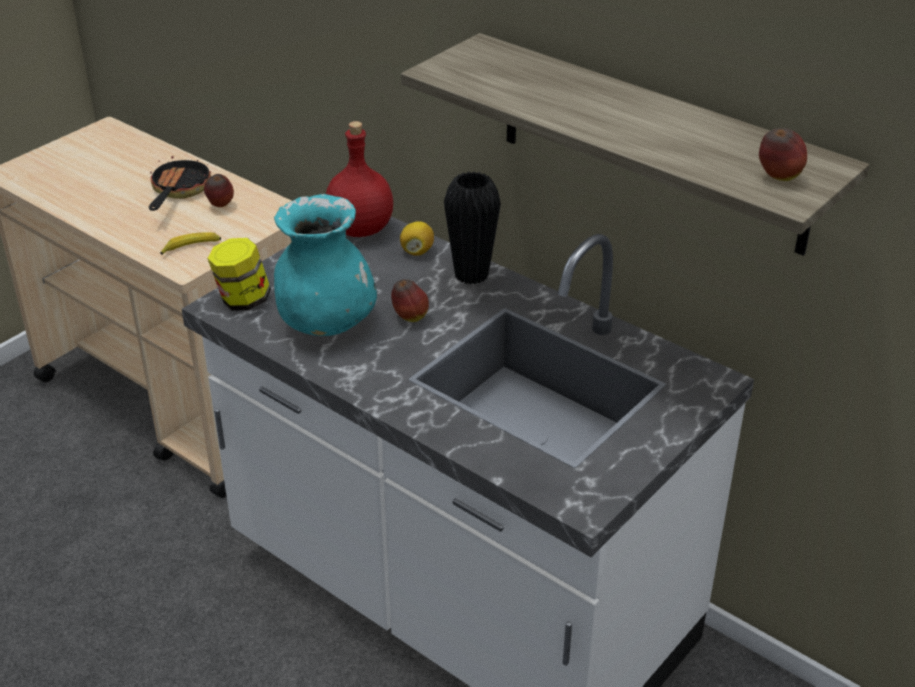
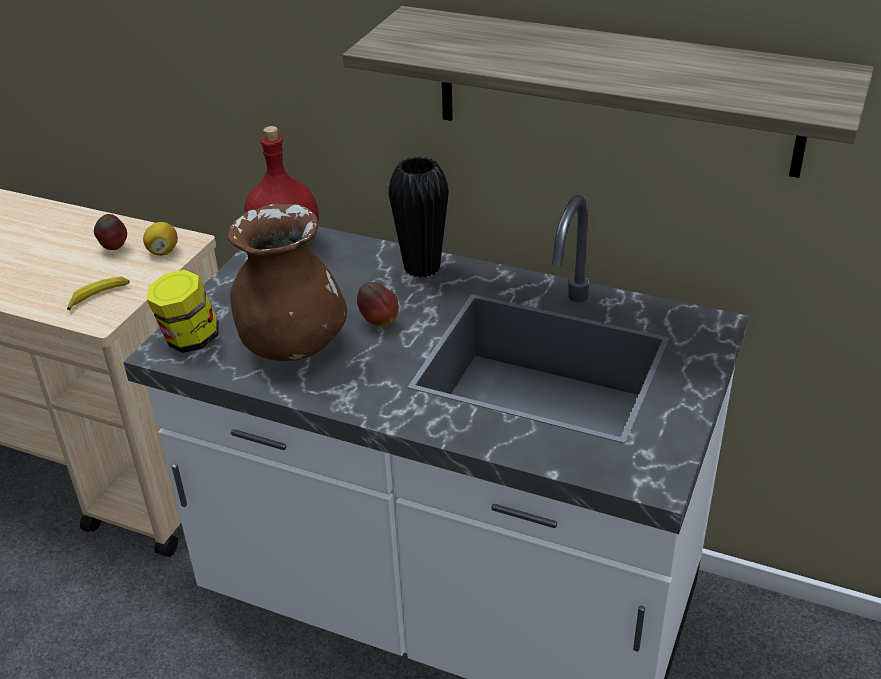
camera: 15 degrees left, 0 degrees up
frying pan [149,148,211,211] -> none
turquoise vase [274,194,377,336] -> brown vase [228,204,347,361]
lemon [400,221,434,256] -> lemon moved to [143,222,178,256]
apple [759,128,807,181] -> none

